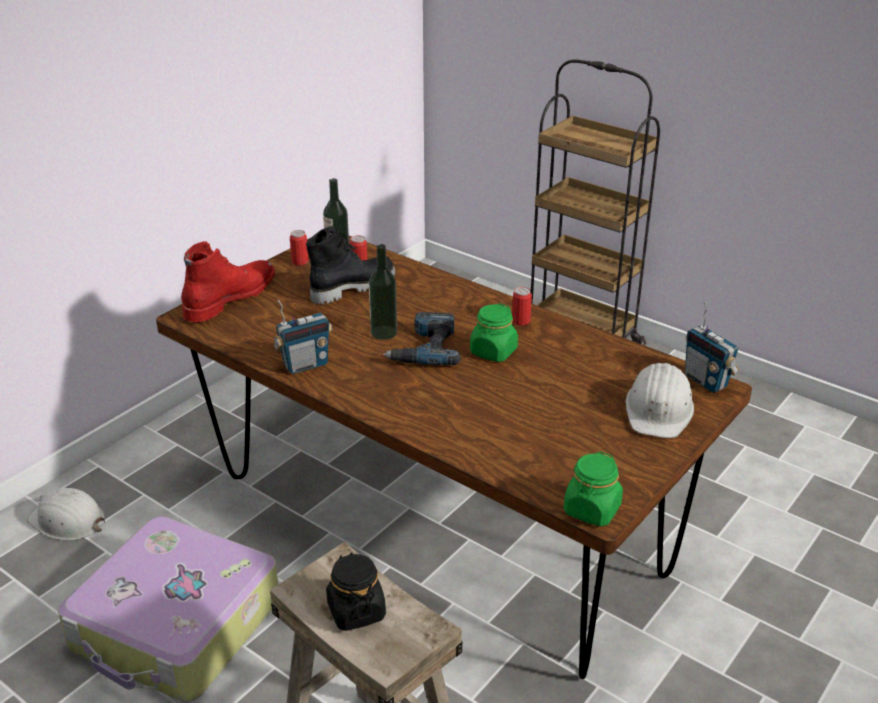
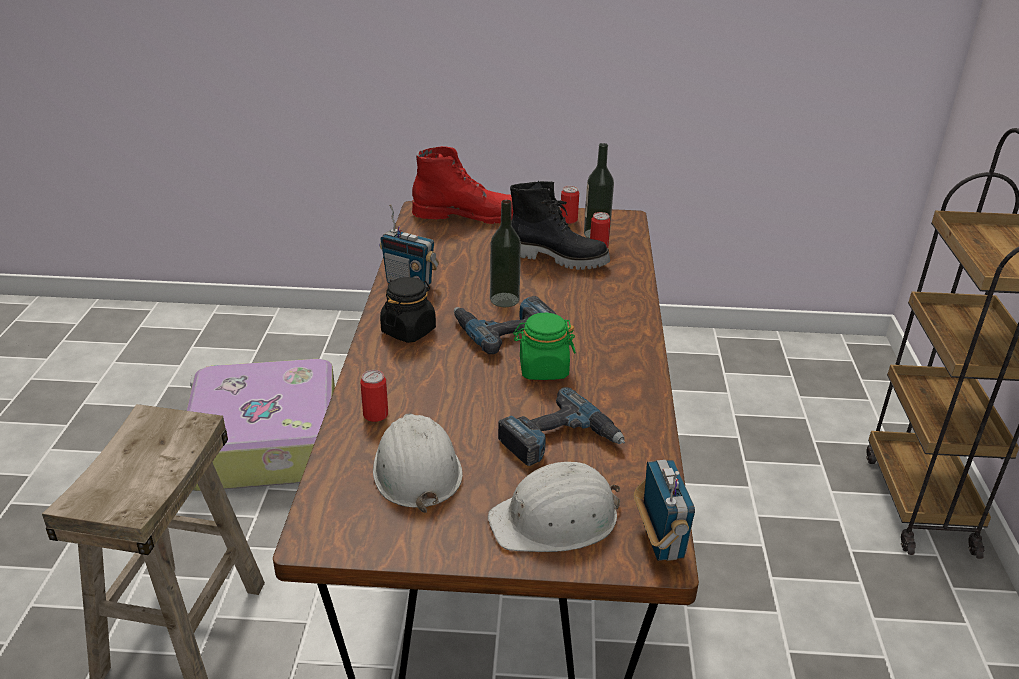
camera: 55 degrees right, 0 degrees up
white hard hat [27,488,105,541] -> white hard hat moved to [373,413,463,513]
black jar [326,552,386,631] -> black jar moved to [380,277,436,343]
can [512,287,532,326] -> can moved to [360,370,388,422]
green jar [564,451,623,526] -> none
radio [685,302,740,393] -> radio turned 150 degrees clockwise [634,460,695,561]
none -> power drill [498,387,625,466]

